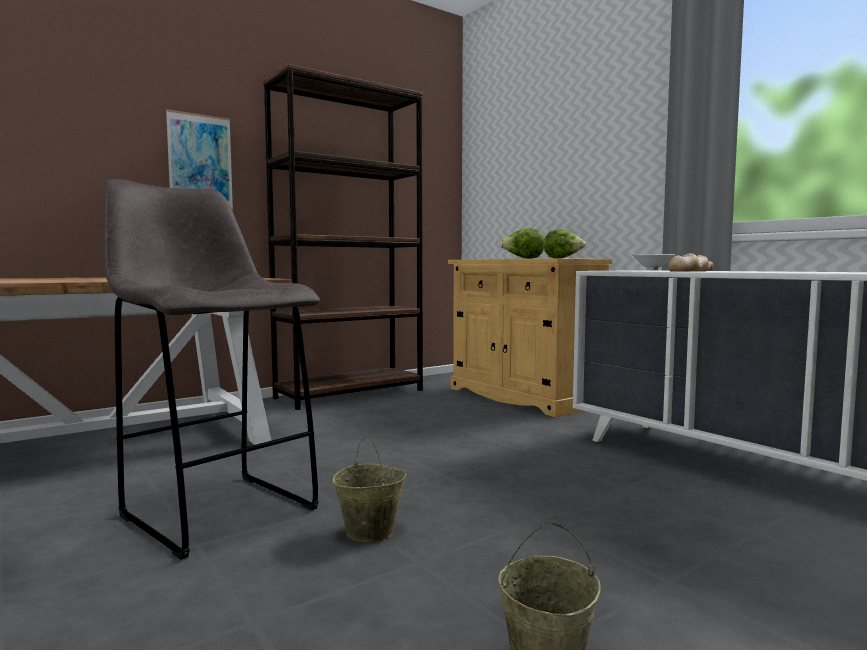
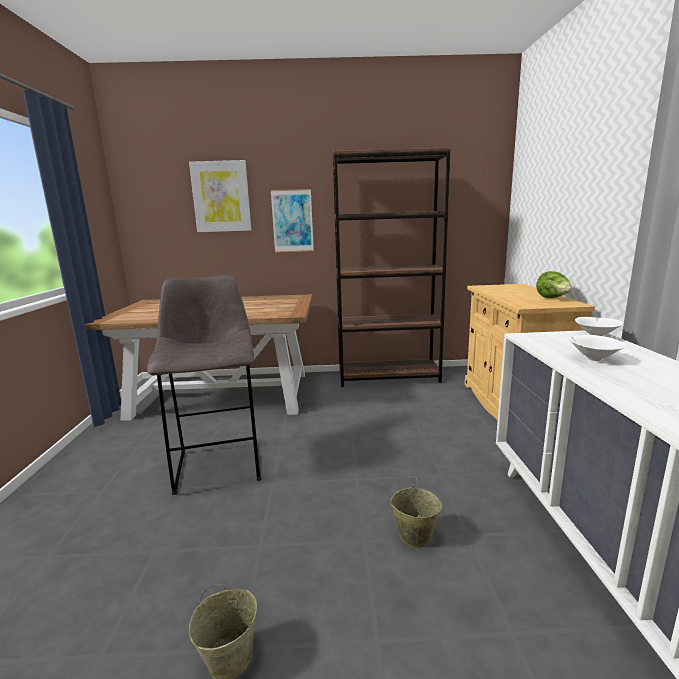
camera: 35 degrees right, 10 degrees up
beige bucket [333,436,406,542] -> beige bucket moved to [390,476,442,548]
lettuce [500,228,545,259] -> none
bread [668,253,713,271] -> white bowl [568,335,626,361]
none -> picture [189,160,251,232]

